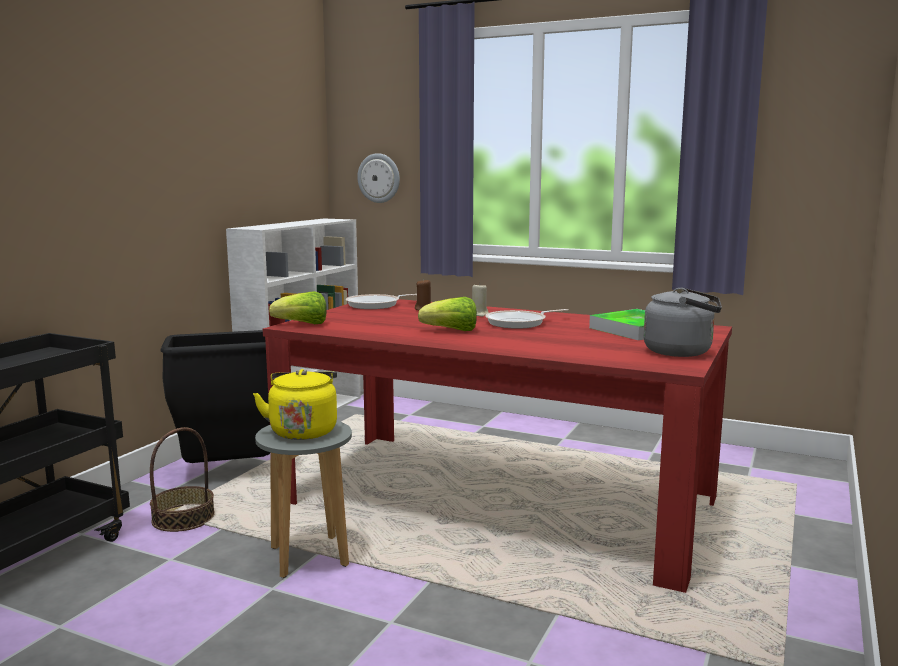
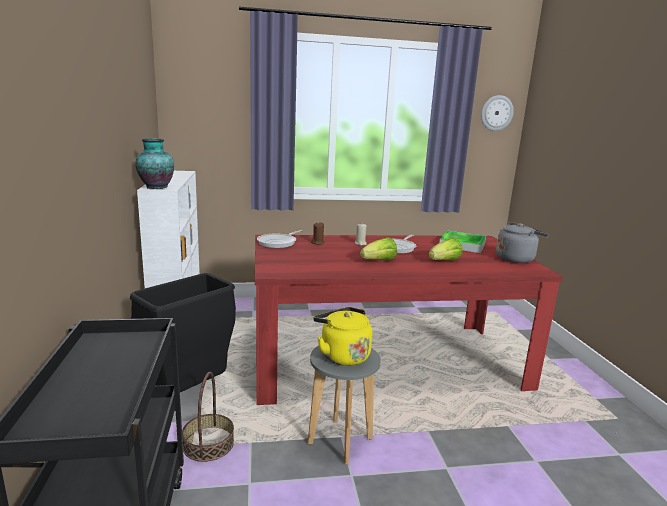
camera: 35 degrees left, 5 degrees up
lettuce [269,291,327,324] -> lettuce moved to [429,238,463,260]
wall clock [357,153,400,203] -> wall clock moved to [481,95,514,131]
none -> vase [135,138,174,189]

